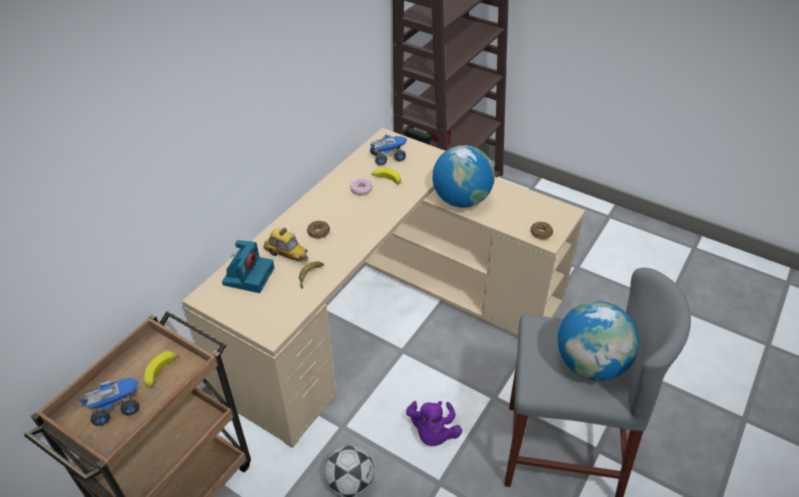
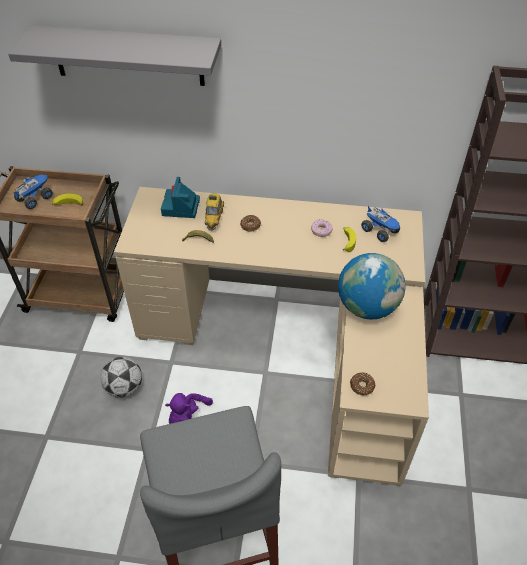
camera: 65 degrees right, 5 degrees up
toy truck [78,378,140,426] -> toy truck turned 90 degrees counterclockwise [14,175,53,209]
camera [222,240,274,293] -> camera turned 105 degrees clockwise [161,177,200,218]
globe [558,301,639,381] -> none
none -> grey shelf [8,26,221,86]

